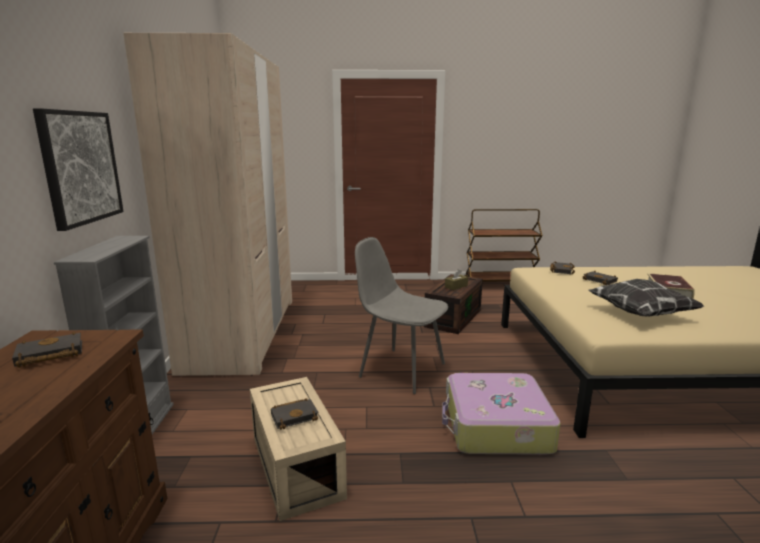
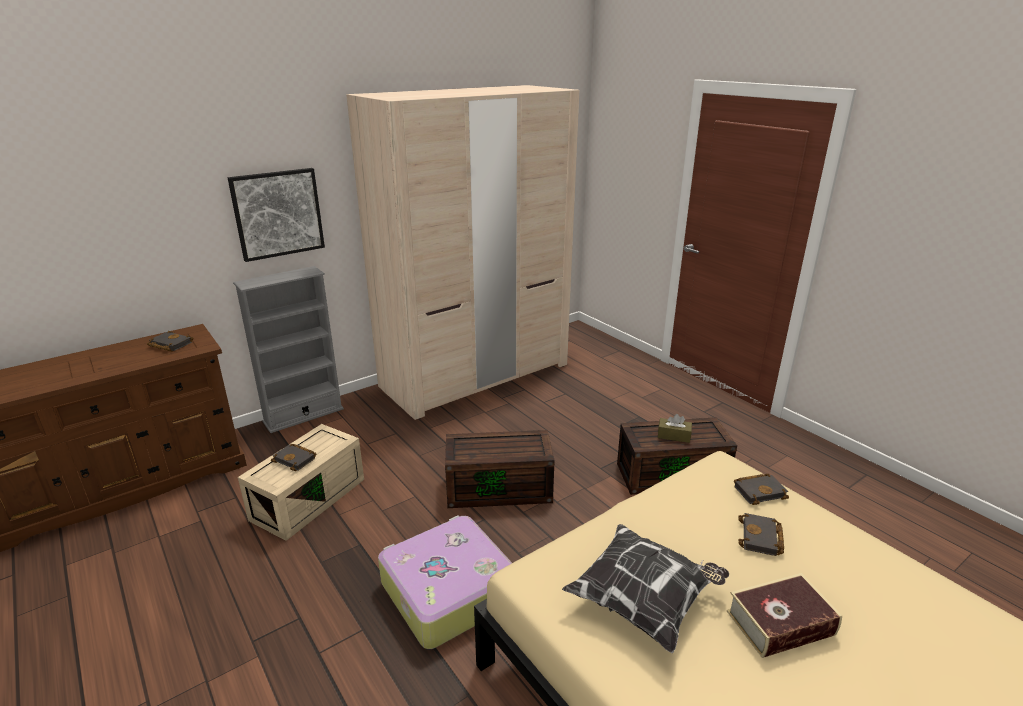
camera: 55 degrees right, 10 degrees up
grey chair [355,237,448,394] -> brown storage box [445,430,555,508]
brown cart [464,209,543,281] -> none

